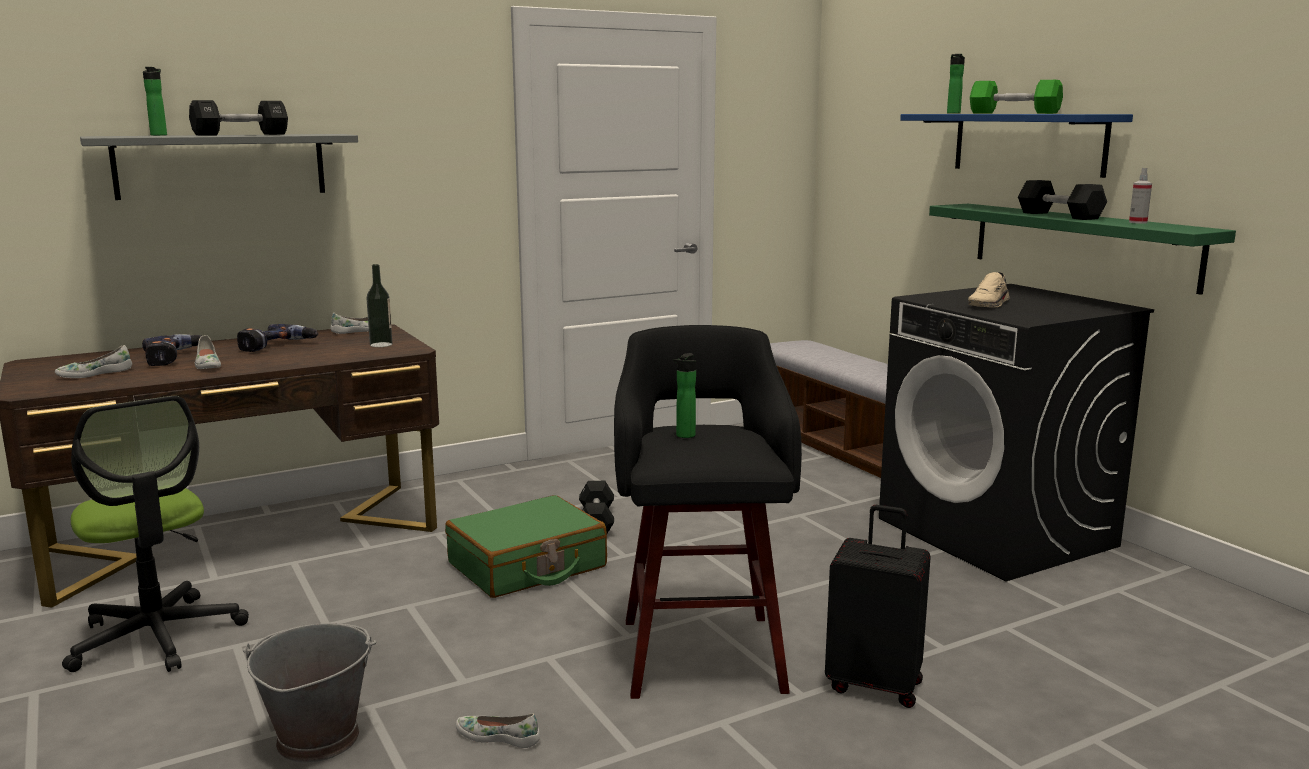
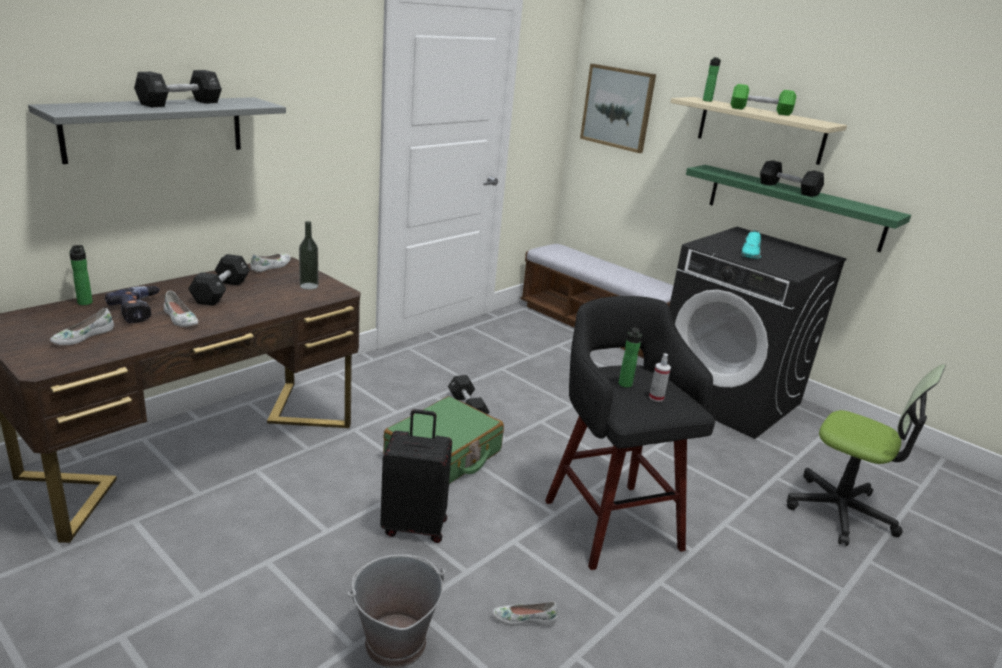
camera: 20 degrees left, 10 degrees up
office chair [62,396,249,672] -> office chair moved to [787,364,946,546]
bottle [143,67,167,136] -> bottle moved to [69,245,93,305]
power drill [237,324,318,352] -> black dumbbell [188,254,250,306]
black suitcase [825,505,931,708] -> black suitcase moved to [380,409,452,543]
blue shelf [900,114,1133,178] -> beige shelf [670,97,847,165]
beige shoe [968,272,1010,307] -> turquoise shoe [741,230,761,259]
spray bottle [1129,168,1152,224] -> spray bottle moved to [649,354,671,402]
none -> picture [580,64,656,153]

